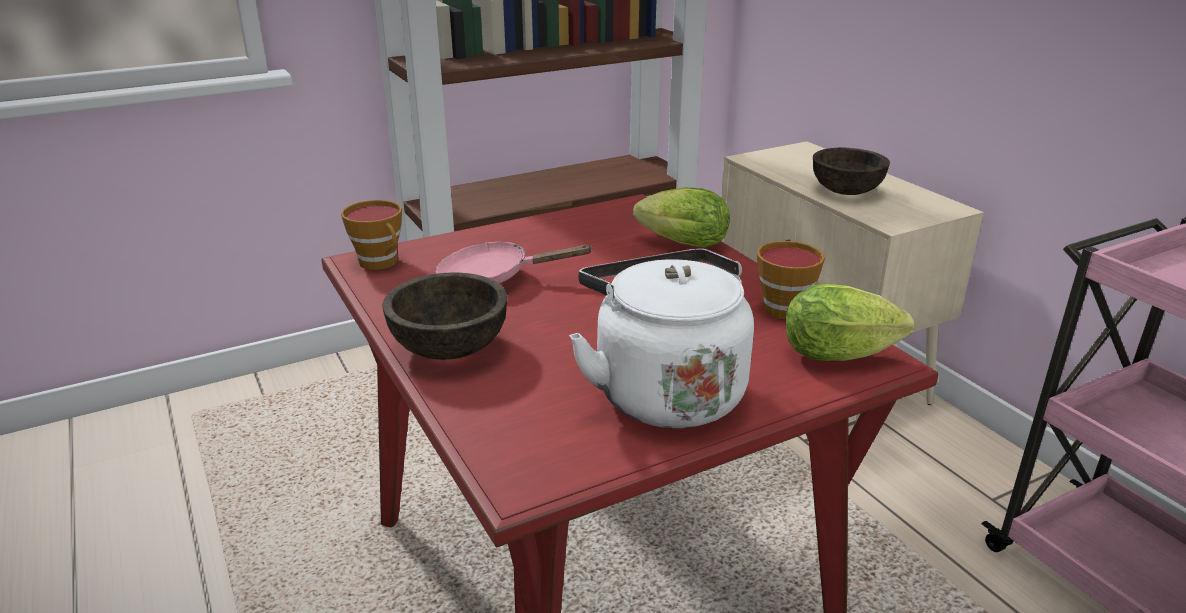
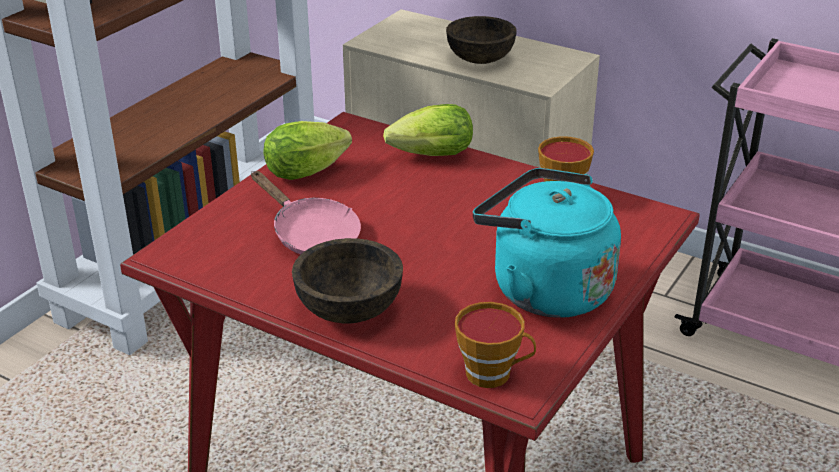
camera: 30 degrees left, 5 degrees up
cup [341,200,402,270] -> cup moved to [455,302,536,388]
pink frying pan [436,242,594,284] -> pink frying pan turned 105 degrees counterclockwise [251,171,361,254]
white kettle [569,249,754,428] -> turquoise kettle [473,168,621,318]
lettuce [786,284,914,361] -> lettuce moved to [264,121,352,180]

